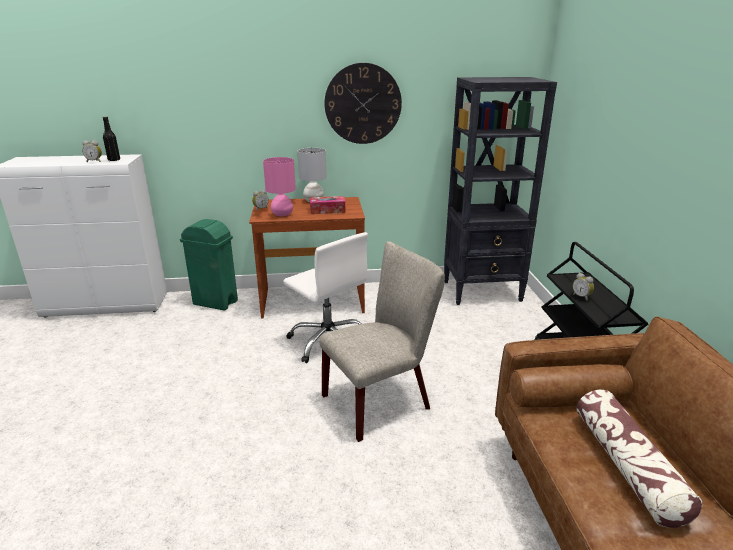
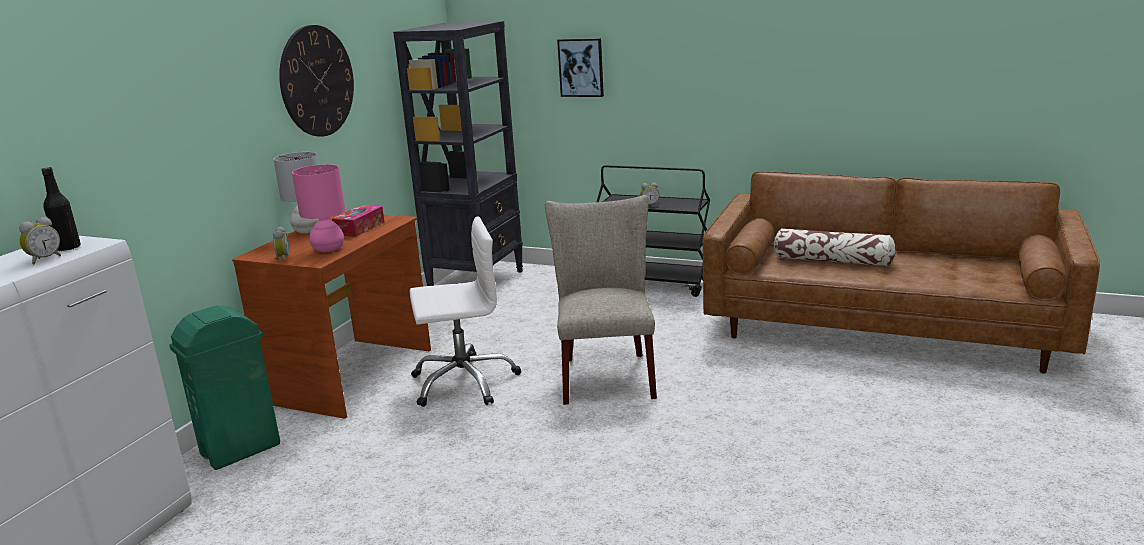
camera: 60 degrees left, 5 degrees down
none -> picture [557,38,604,97]

